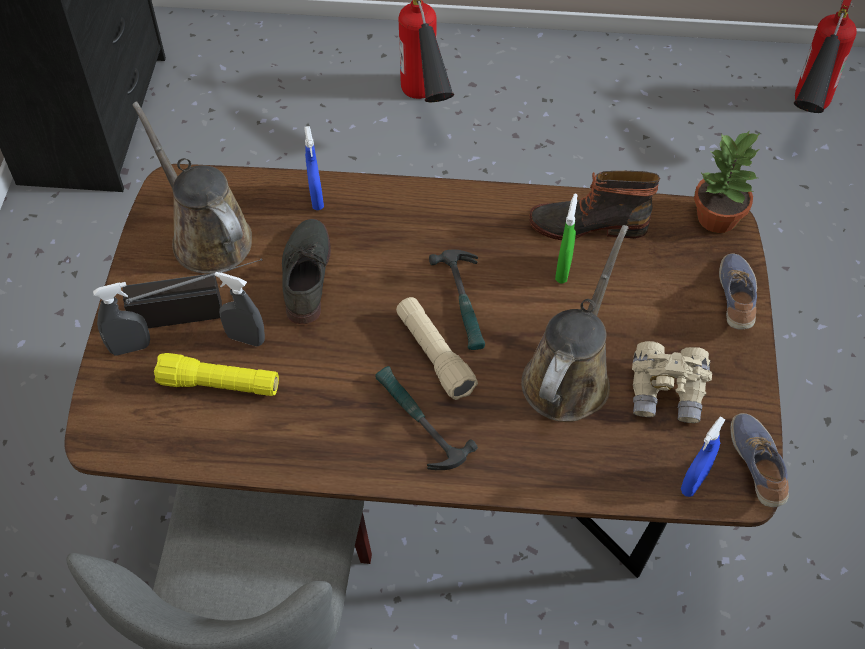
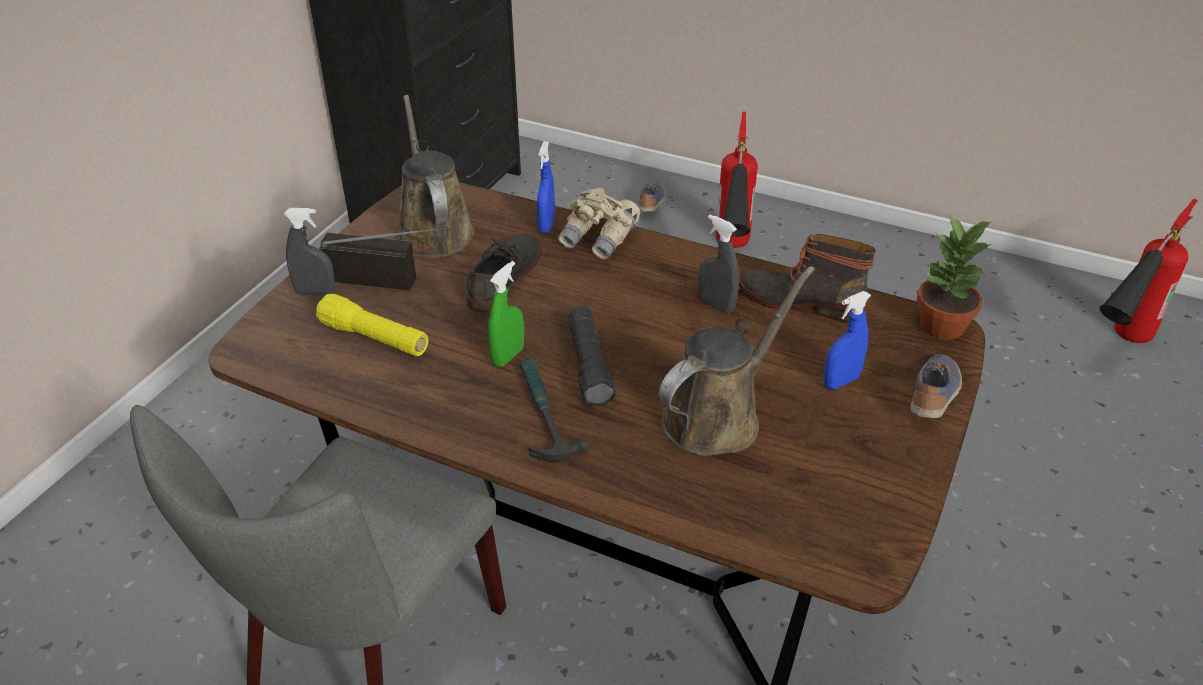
camera: 20 degrees right, 15 degrees down
grey spray bottle [215,272,265,347] -> grey spray bottle moved to [698,215,739,313]
beige flashlight [396,297,478,400] -> black flashlight [568,306,616,406]
hammer [429,249,485,350] -> none
green spray bottle [555,194,578,283] -> green spray bottle moved to [488,261,524,367]
beige binoculars [632,341,712,423] -> beige binoculars moved to [558,188,640,260]
blue spray bottle [681,416,726,497] -> blue spray bottle moved to [823,291,871,389]
shoe [730,413,789,507] -> shoe moved to [639,184,666,212]

